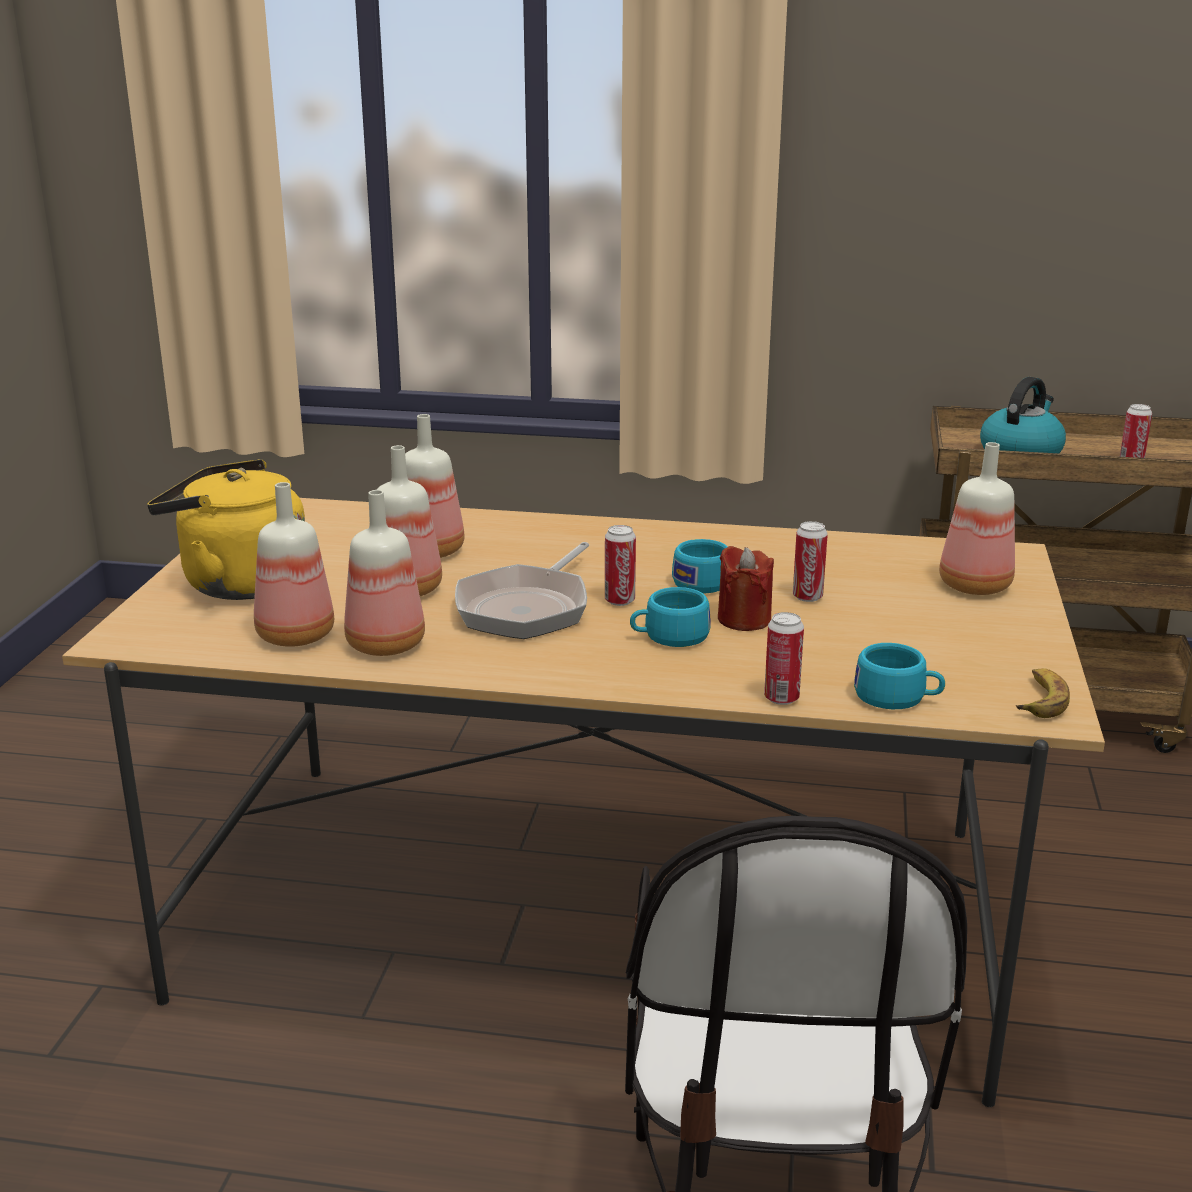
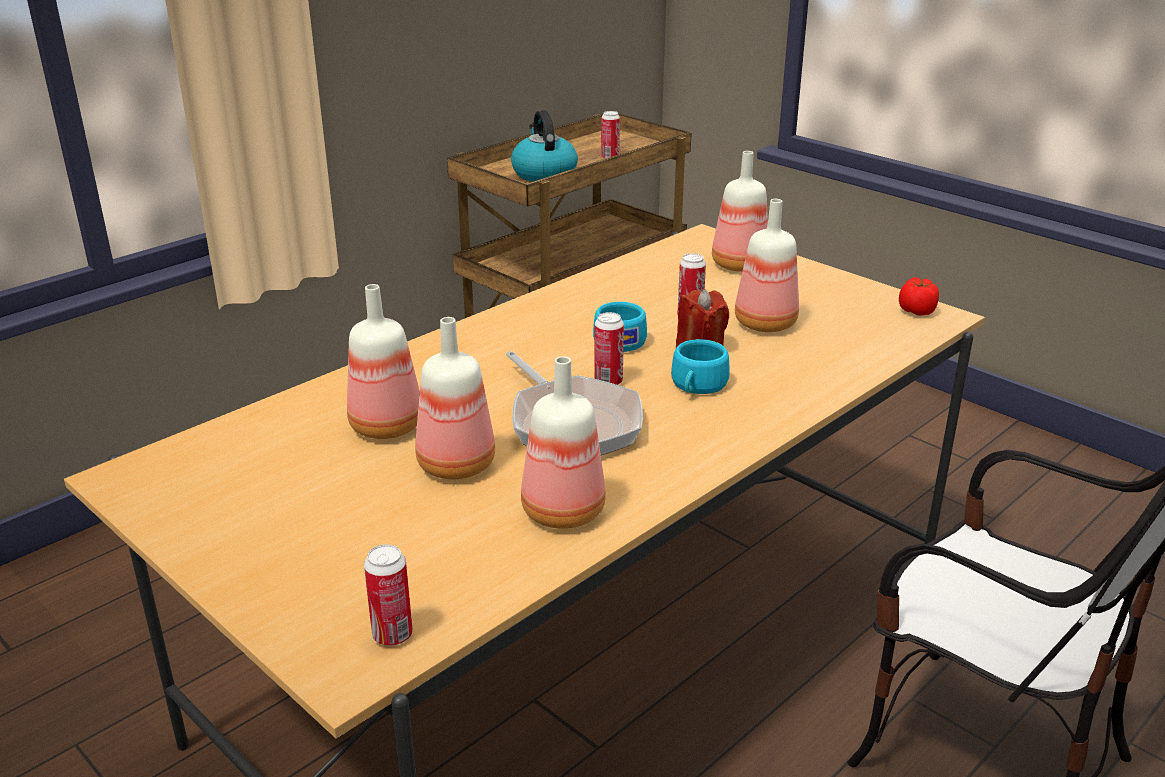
camera: 55 degrees left, 5 degrees up
yellow kettle [147,459,305,600] -> none
bottle [254,482,334,647] -> bottle moved to [735,199,799,332]
can [764,612,804,705] -> can moved to [364,544,413,646]
turquoise cup [854,643,945,709] -> none
banana [1016,668,1070,718] -> tomato [899,277,939,315]

